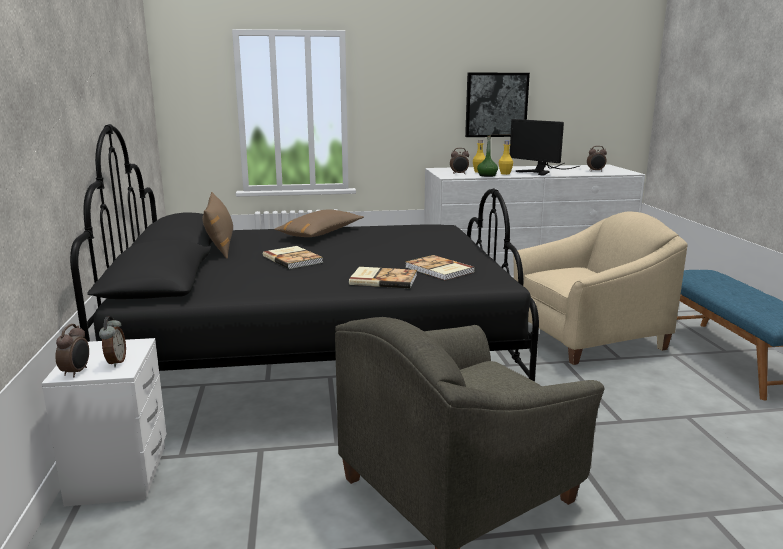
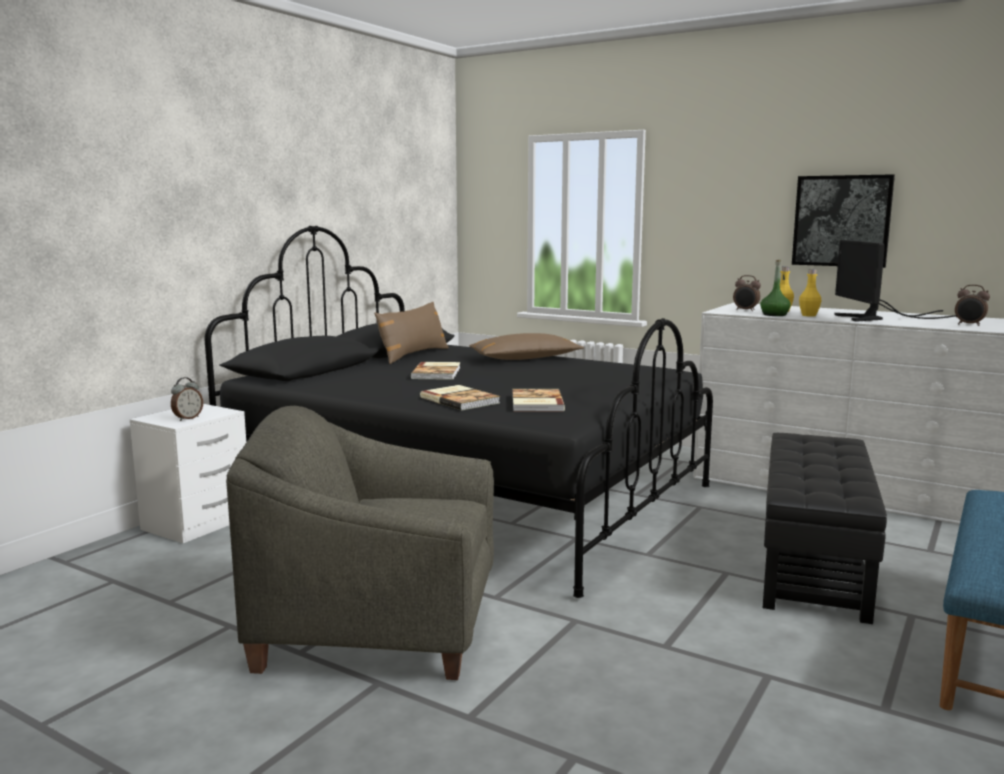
camera: 40 degrees right, 5 degrees down
alarm clock [55,324,89,378] -> none
beige armchair [513,212,688,365] -> black ottoman [763,433,887,624]

